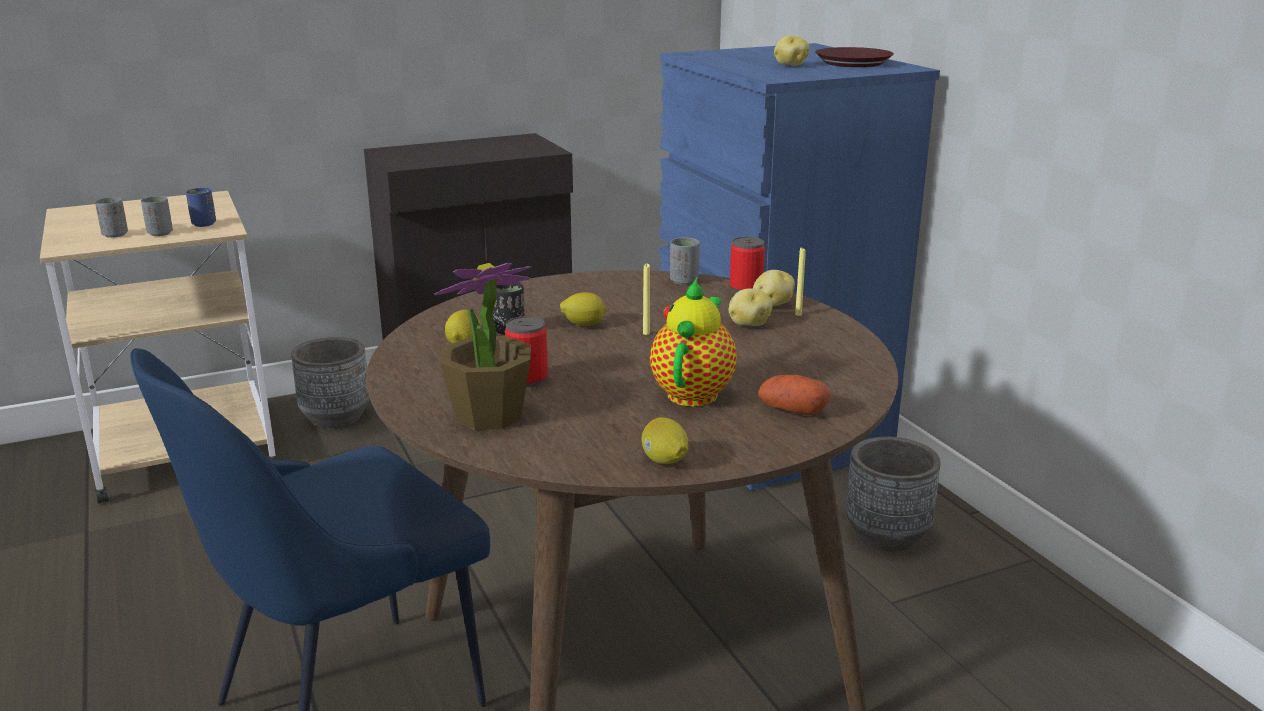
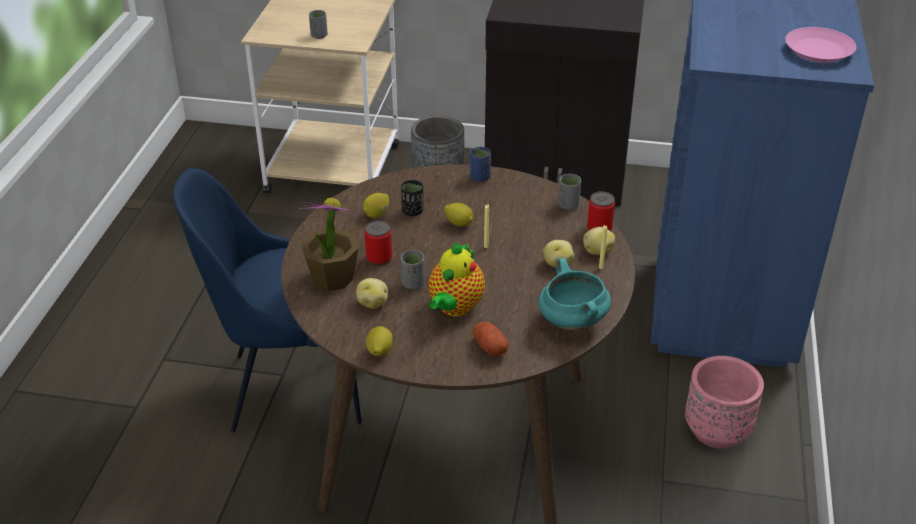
camera: 35 degrees right, 15 degrees up
grey cup [95,197,128,238] -> grey cup moved to [401,250,425,289]
blue cup [186,188,216,227] -> blue cup moved to [470,147,491,182]
teapot [650,278,737,407] -> teapot turned 150 degrees clockwise [428,243,485,316]
potato [774,36,810,66] -> potato moved to [356,278,388,309]
brown plate [815,47,894,67] -> pink plate [785,27,856,63]
grey planter [846,436,941,552] -> pink planter [685,356,764,449]
none -> turquoise cooking pot [538,258,611,331]

